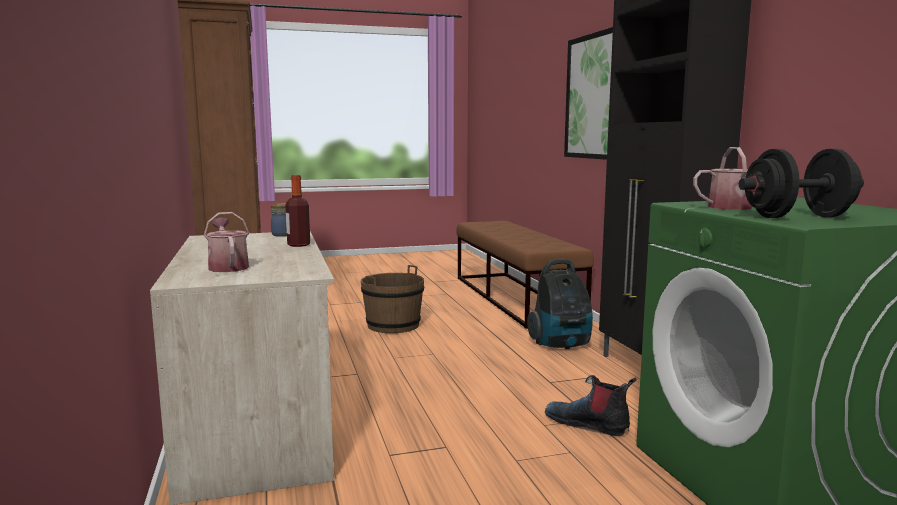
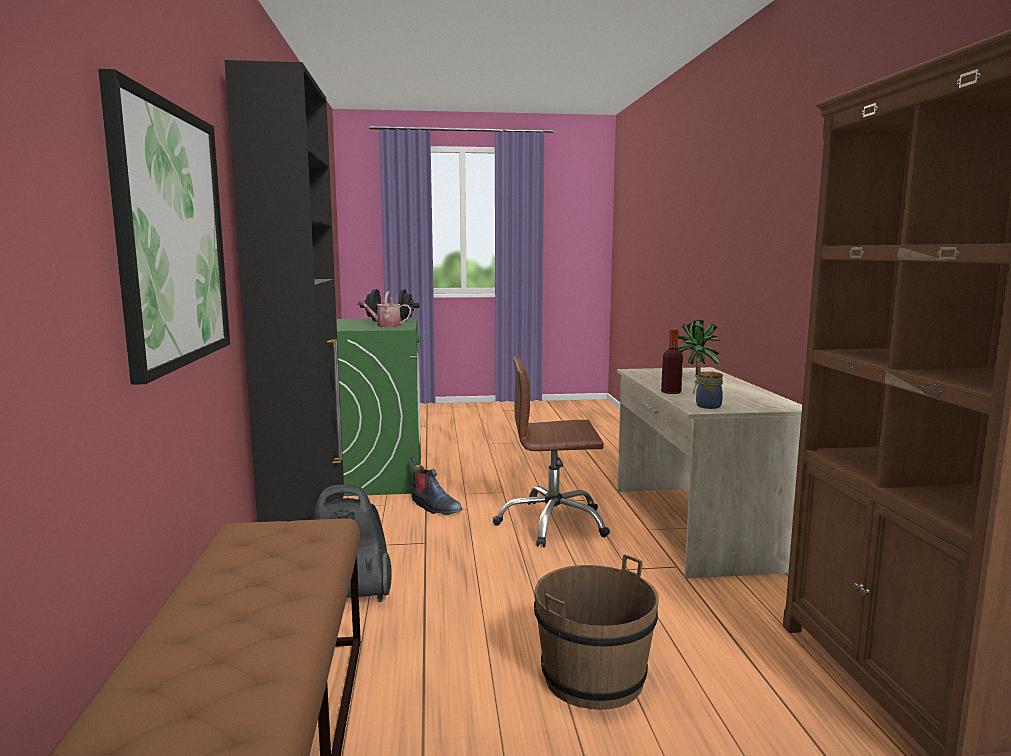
camera: 170 degrees left, 0 degrees up
watering can [204,212,249,272] -> potted plant [678,320,721,375]
none -> brown office chair [493,357,610,547]

